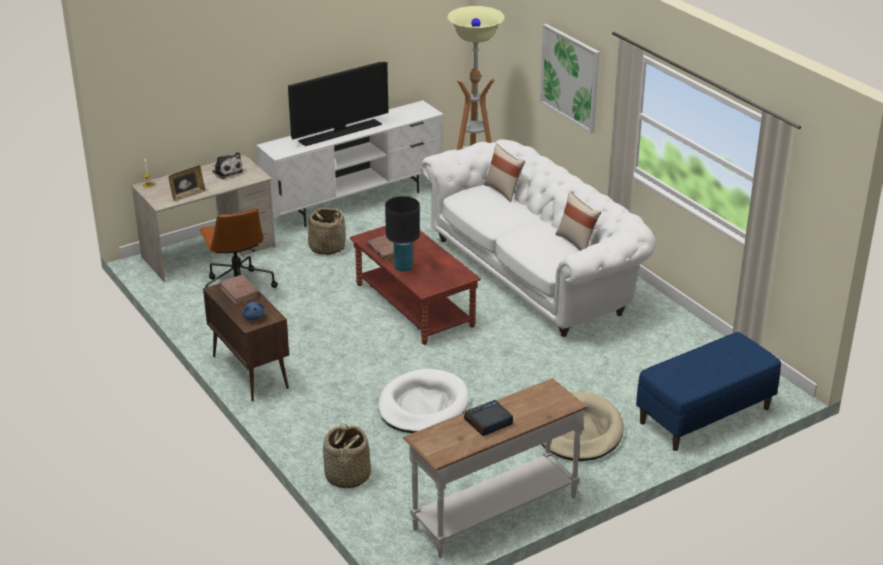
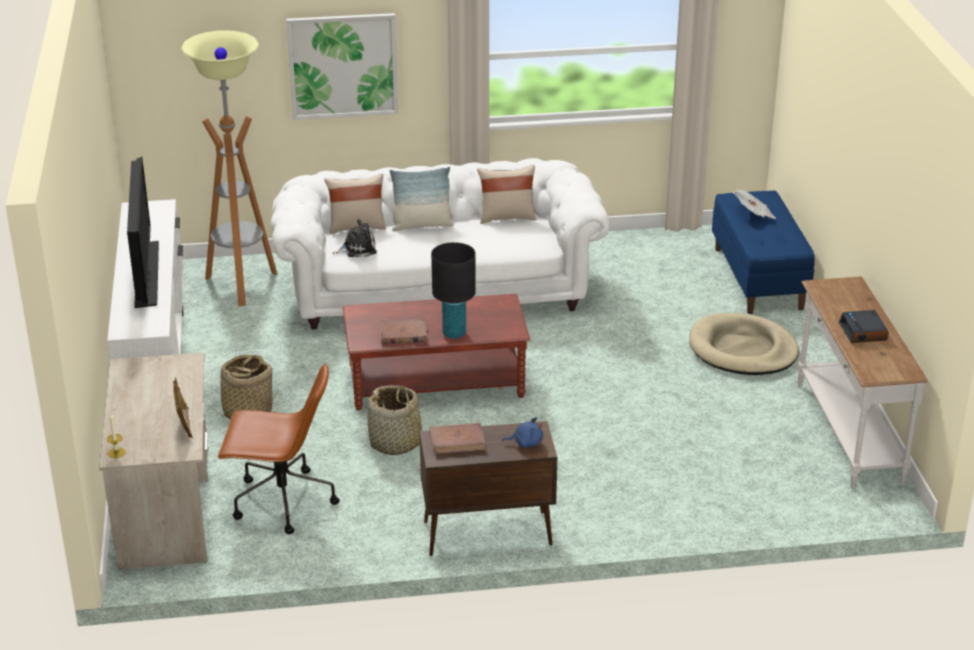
camera: 65 degrees left, 0 degrees up
plush toy [212,152,243,179] -> plush toy moved to [332,219,377,257]
basket [323,424,371,489] -> basket moved to [367,385,424,455]
white dog bed [378,369,469,433] -> none
none -> pillow [390,166,454,231]
none -> newspaper [733,190,776,219]

